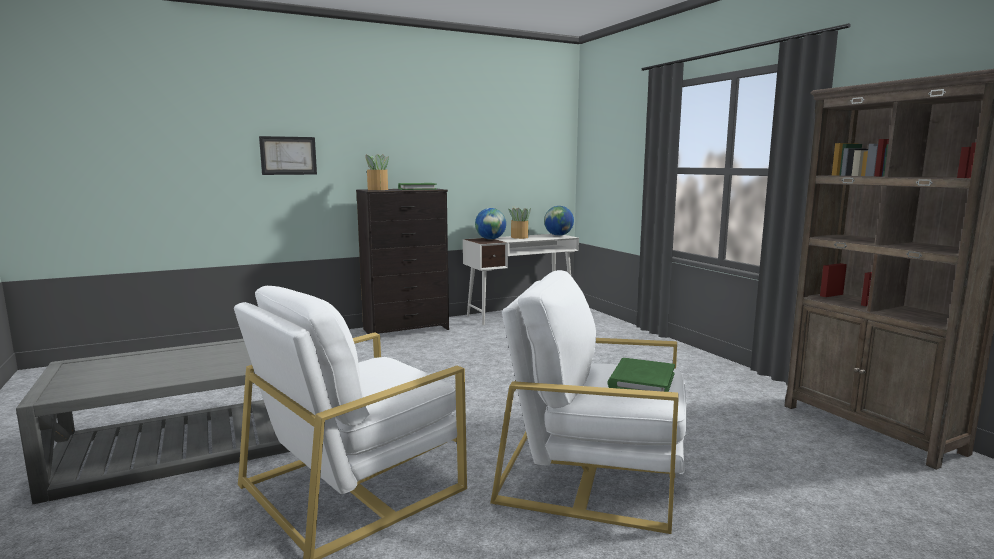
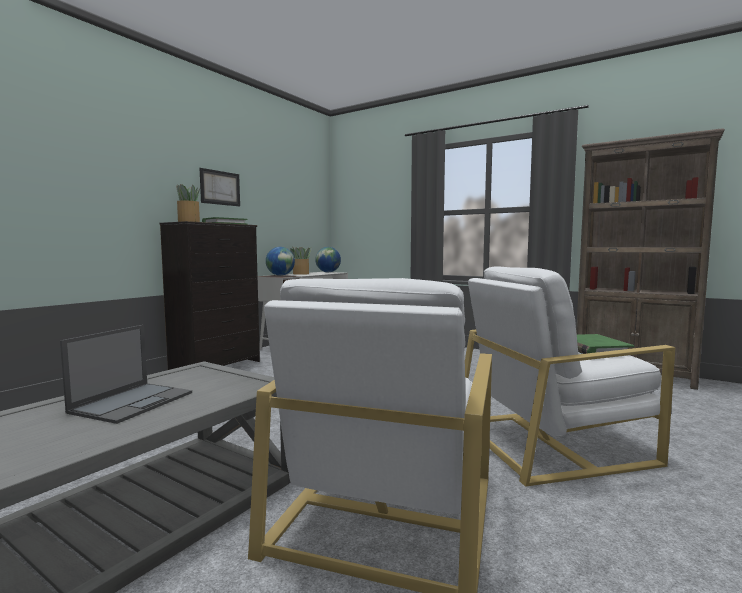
camera: 30 degrees left, 5 degrees down
picture [259,136,317,175] -> picture moved to [199,168,240,206]
none -> laptop [60,325,192,424]

